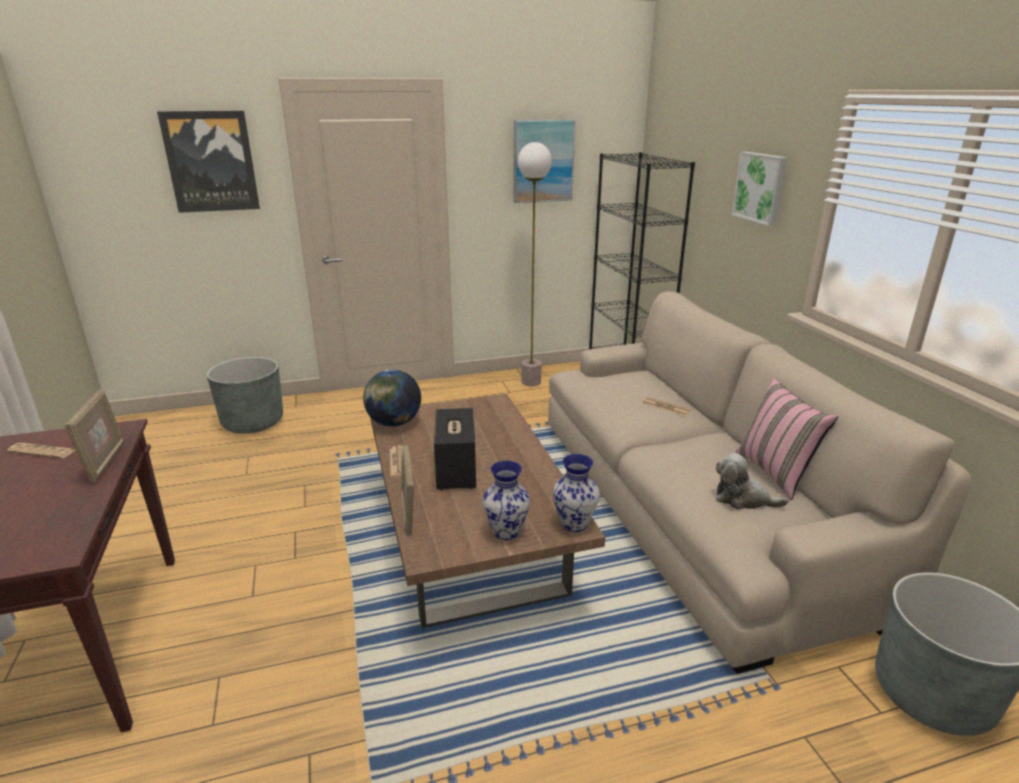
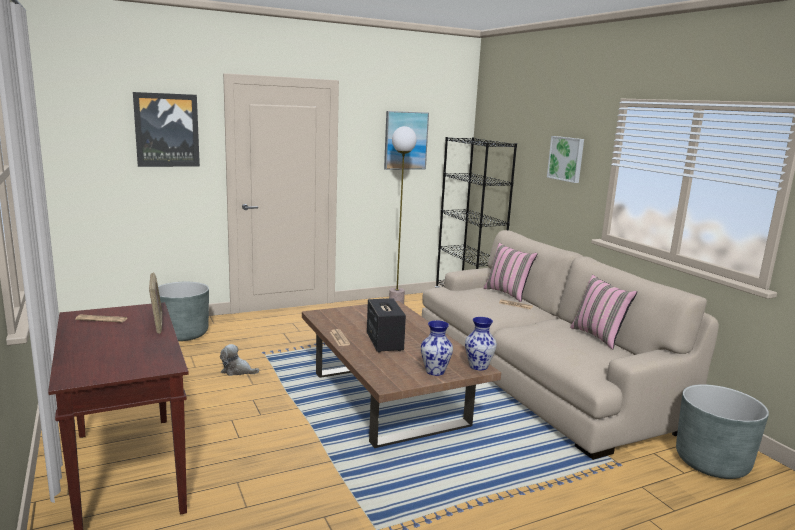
camera: 10 degrees left, 10 degrees down
globe [363,370,421,427] -> none
picture frame [401,445,414,537] -> none
plush toy [716,453,788,509] -> plush toy moved to [220,344,259,376]
none -> pink pillow [484,243,537,302]

